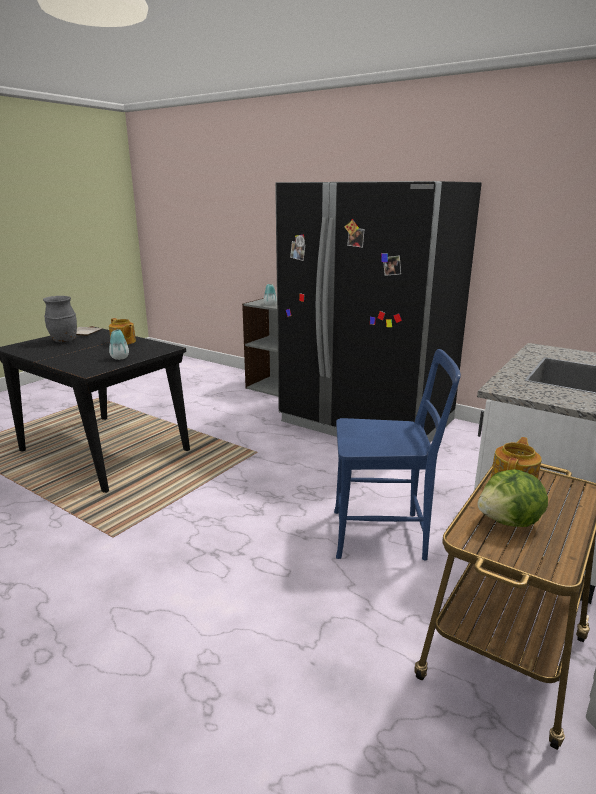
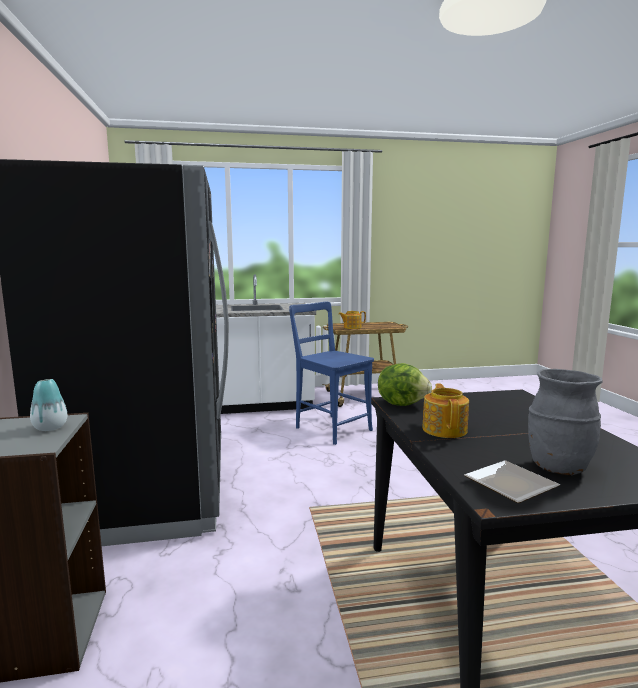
camera: 135 degrees left, 10 degrees down
vase [109,329,129,360] -> none
lettuce [477,469,548,527] -> lettuce moved to [378,363,432,406]

